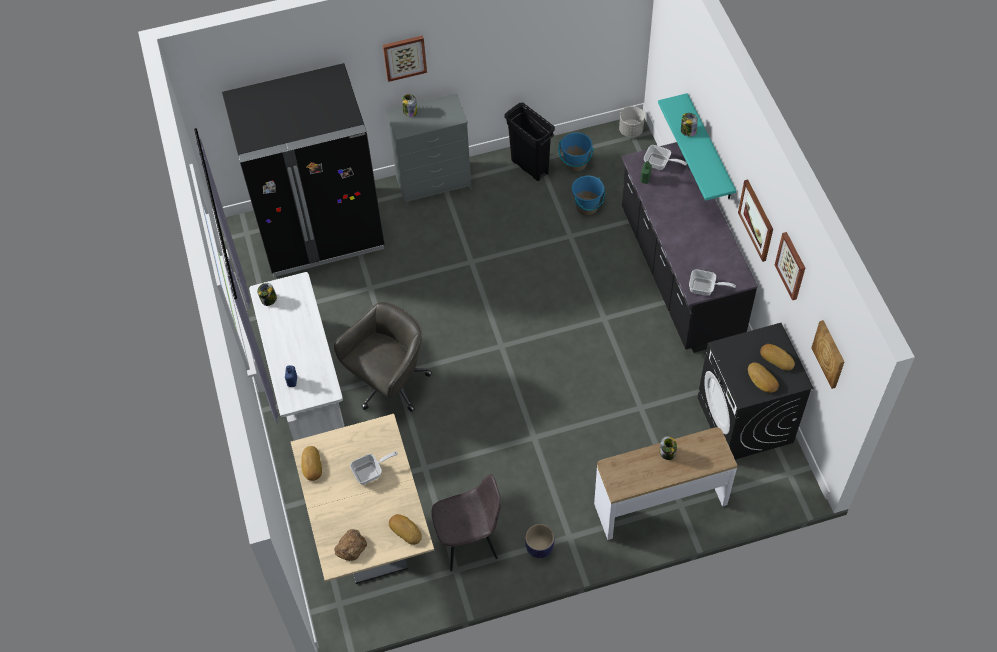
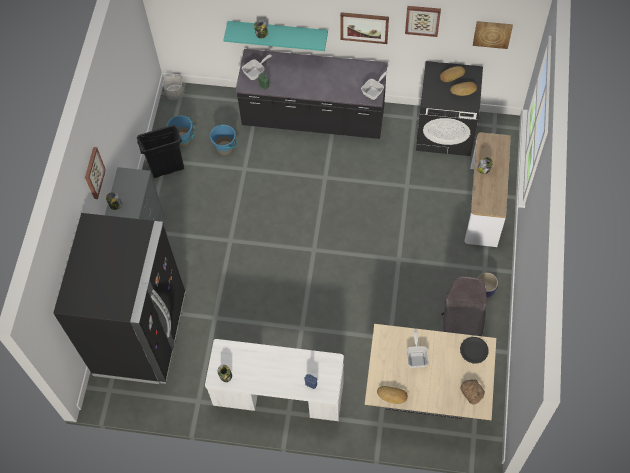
camera: 65 degrees left, 5 degrees up
grey office chair [334,302,432,412] -> none
bread [389,514,422,545] -> black plate [460,337,489,363]

